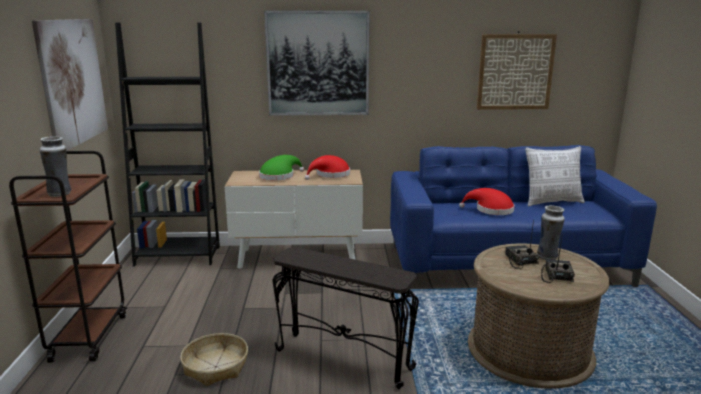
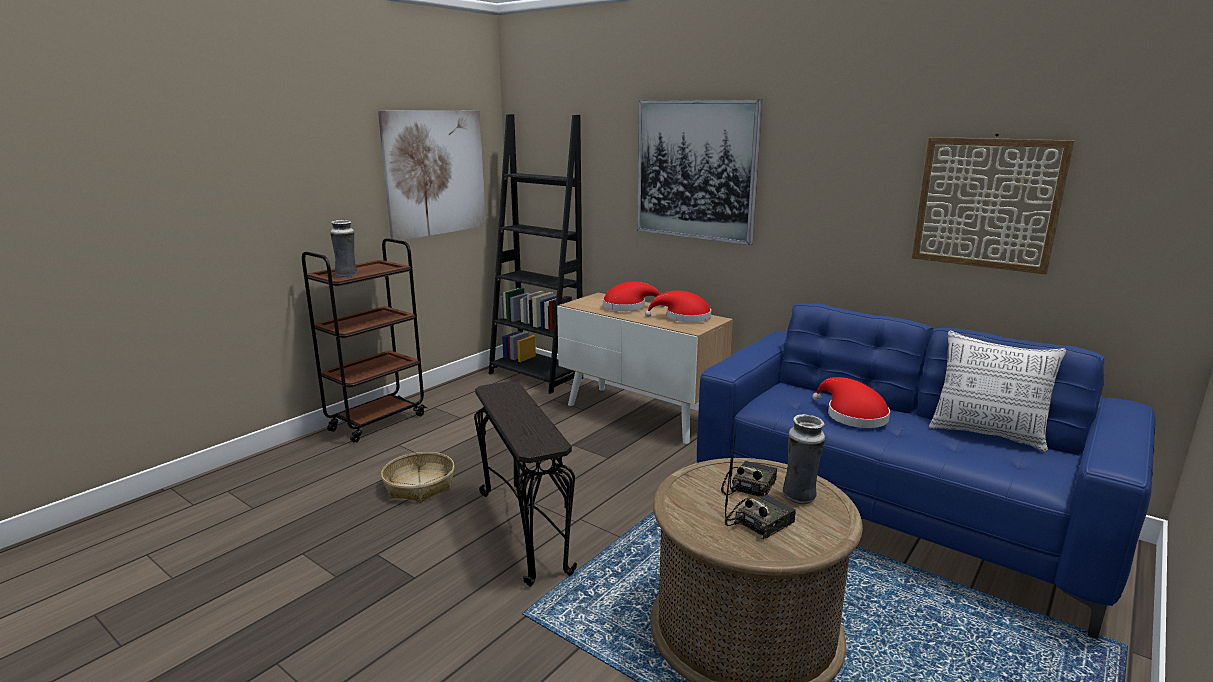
camera: 40 degrees right, 0 degrees up
green hat [259,155,304,181] -> red hat [603,281,664,311]

